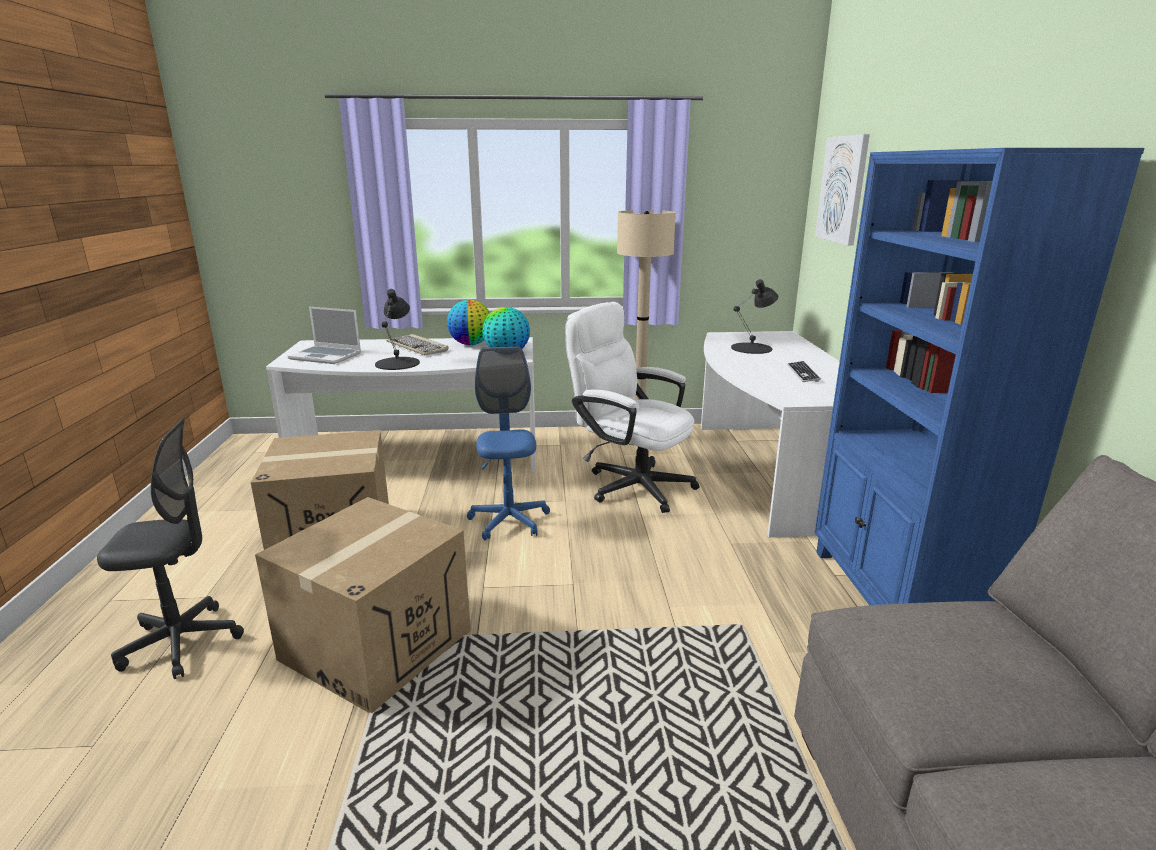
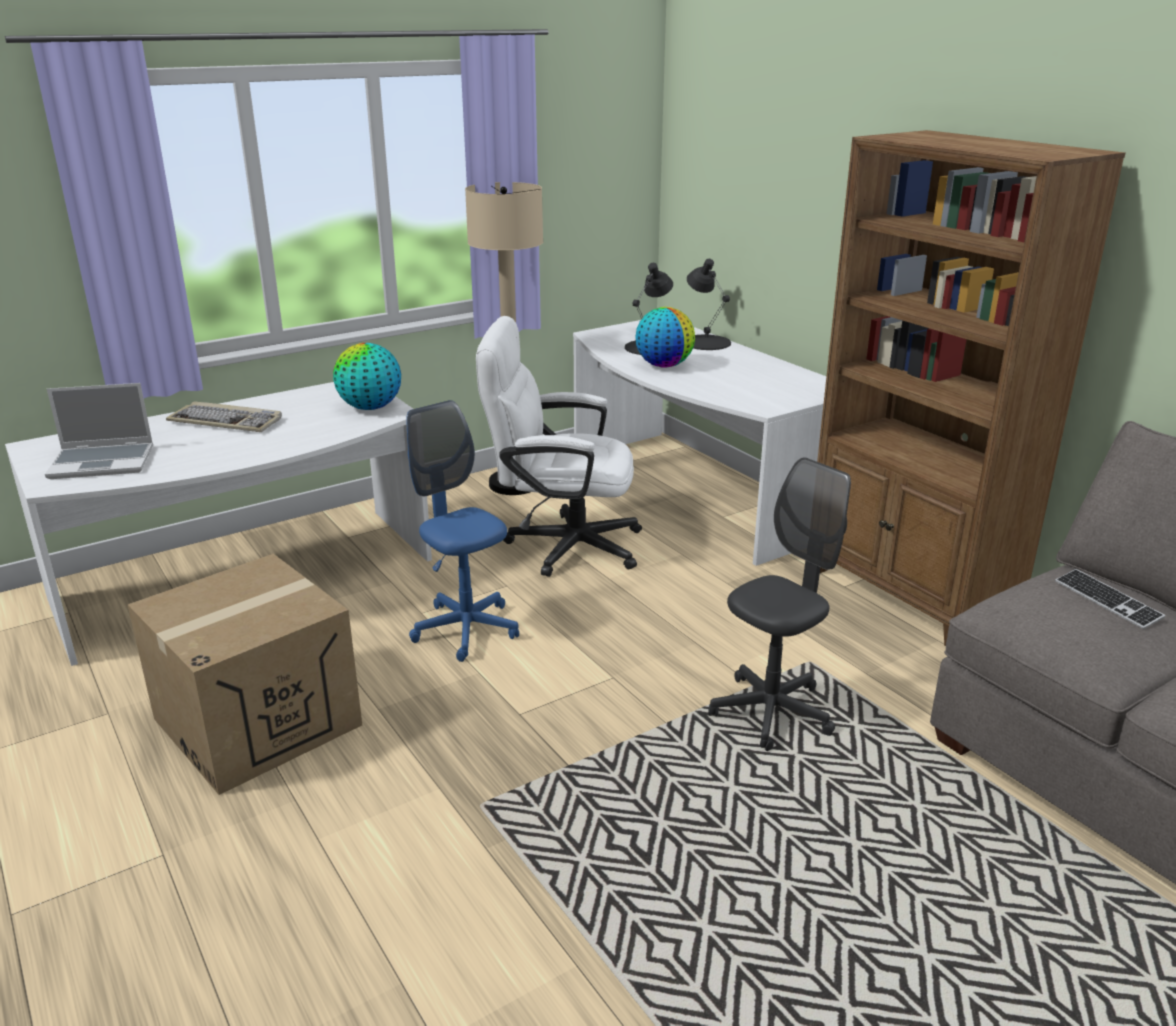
camera: 30 degrees left, 5 degrees up
grey office chair [97,418,244,679] -> grey office chair moved to [708,457,851,751]
cardboard box [255,497,471,713] -> none
black table lamp [375,289,420,370] -> black table lamp moved to [687,259,731,350]
globe [447,300,490,345] -> globe moved to [635,307,695,368]
keyboard [787,361,821,382] -> keyboard moved to [1055,569,1165,629]
picture [815,134,870,245] -> none
blue bookcase [815,148,1144,605] -> brown bookcase [817,130,1126,646]

